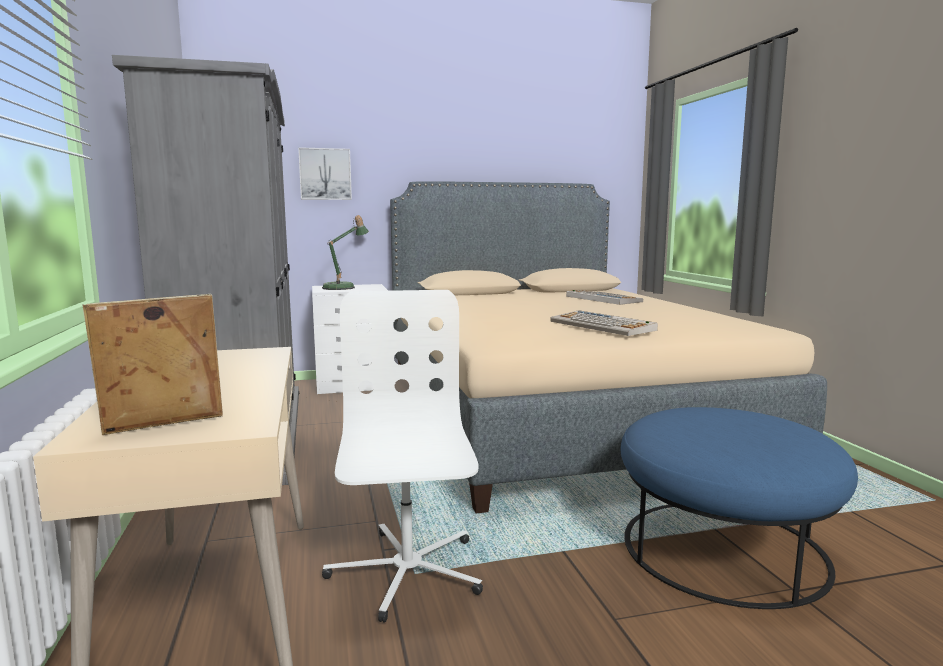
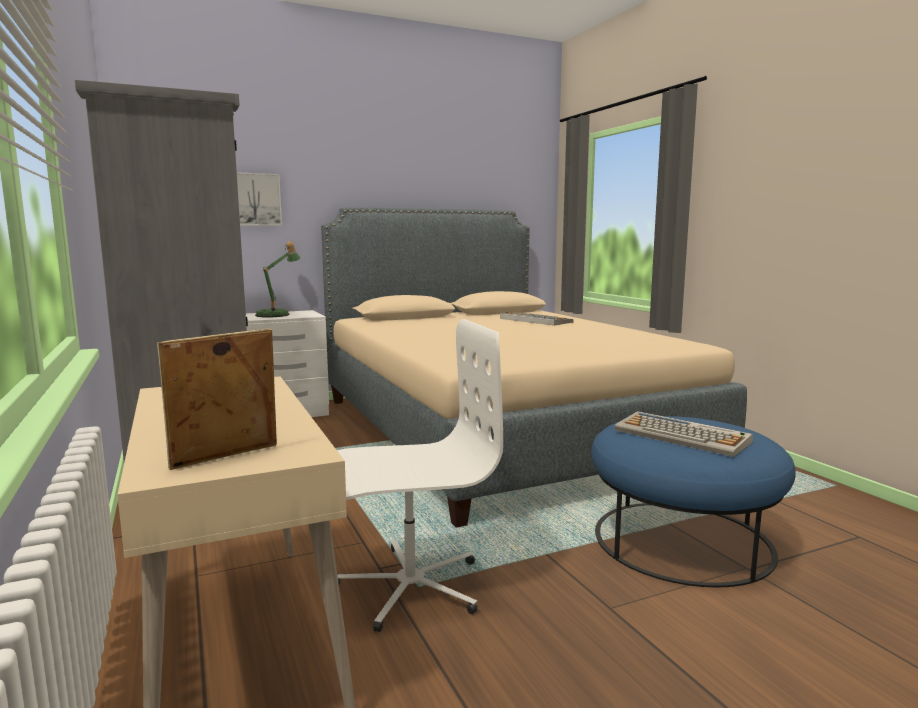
camera: 10 degrees left, 0 degrees up
white office chair [322,290,483,622] -> white office chair turned 90 degrees clockwise [337,319,503,632]
keyboard [550,310,658,336] -> keyboard moved to [614,411,753,457]

